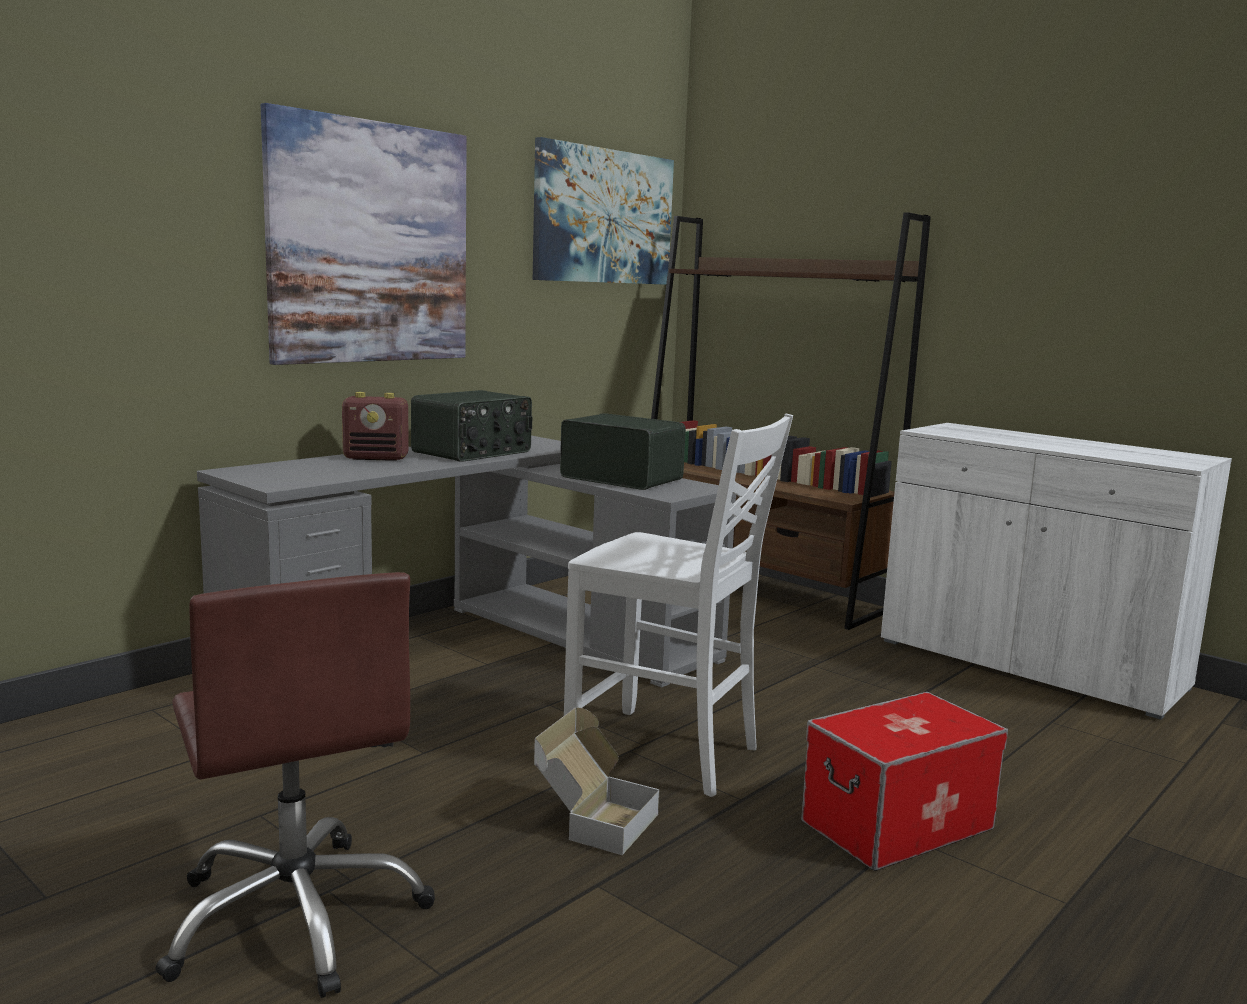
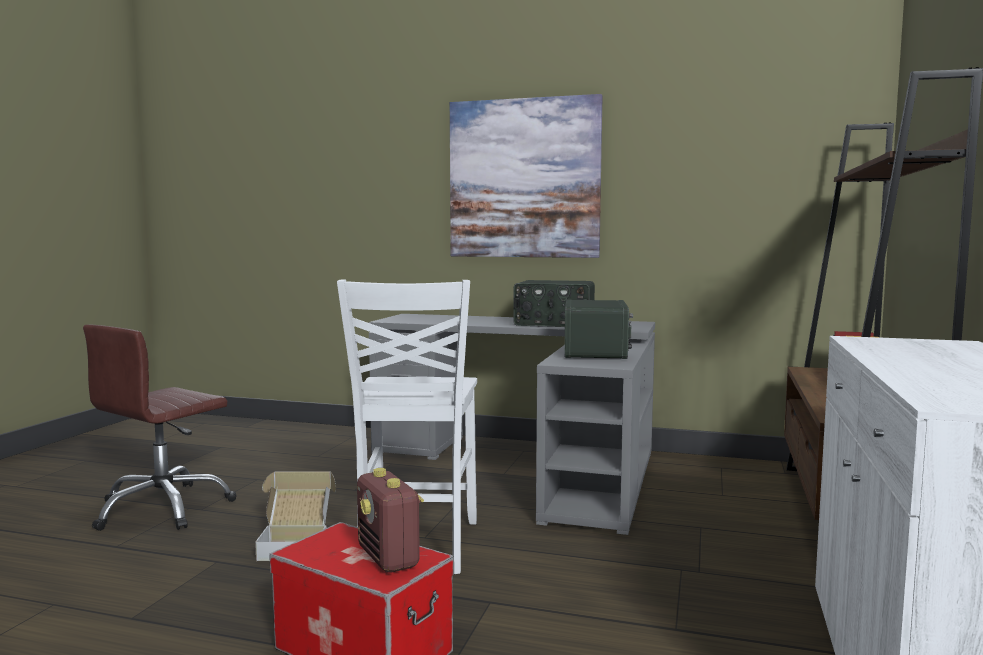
camera: 65 degrees right, 5 degrees down
radio [342,392,409,461] -> radio moved to [357,468,424,572]
picture [533,137,674,285] -> none

